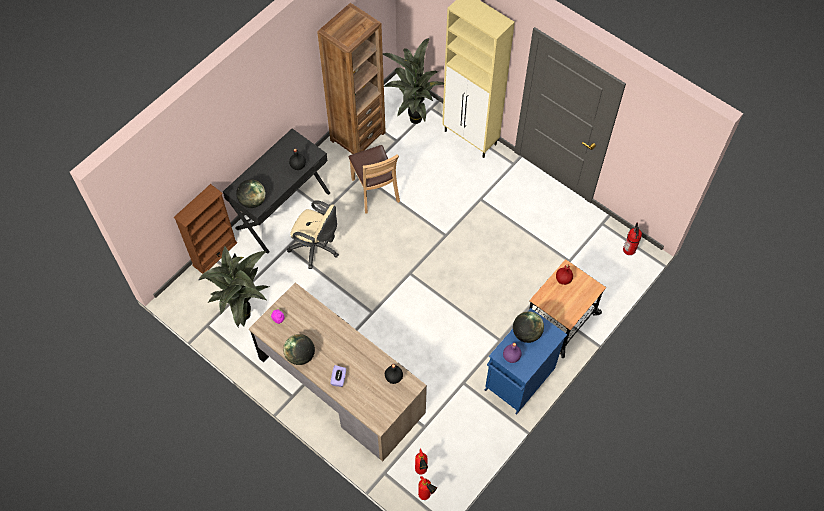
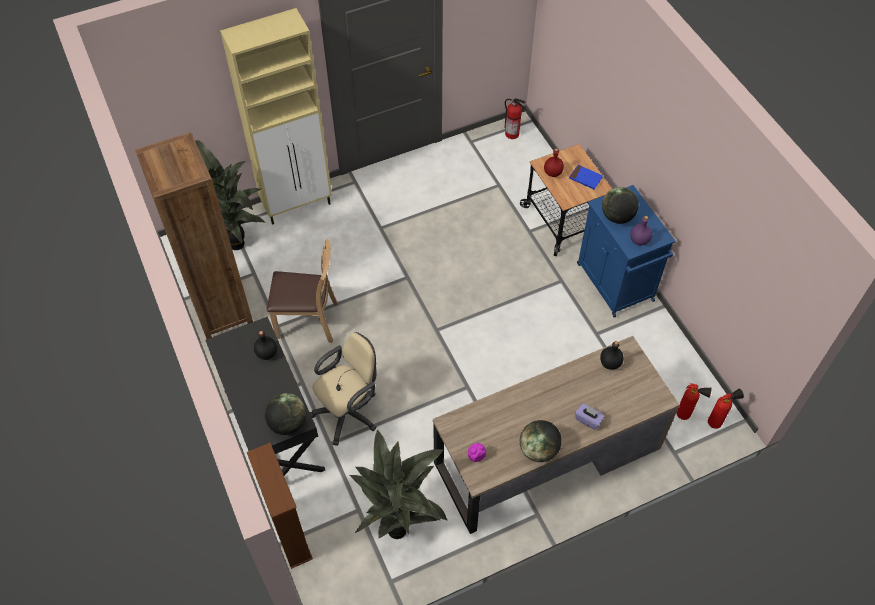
camera: 65 degrees left, 5 degrees down
none -> blue book [569,165,603,189]

